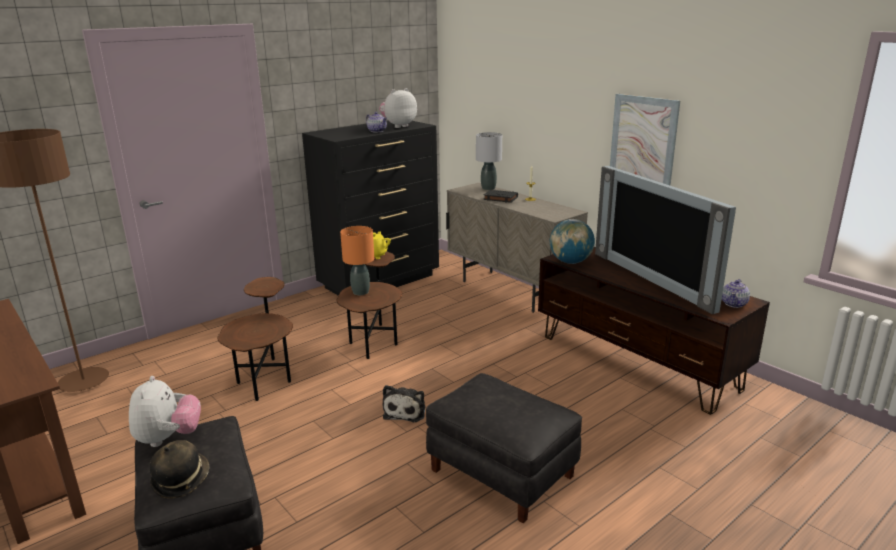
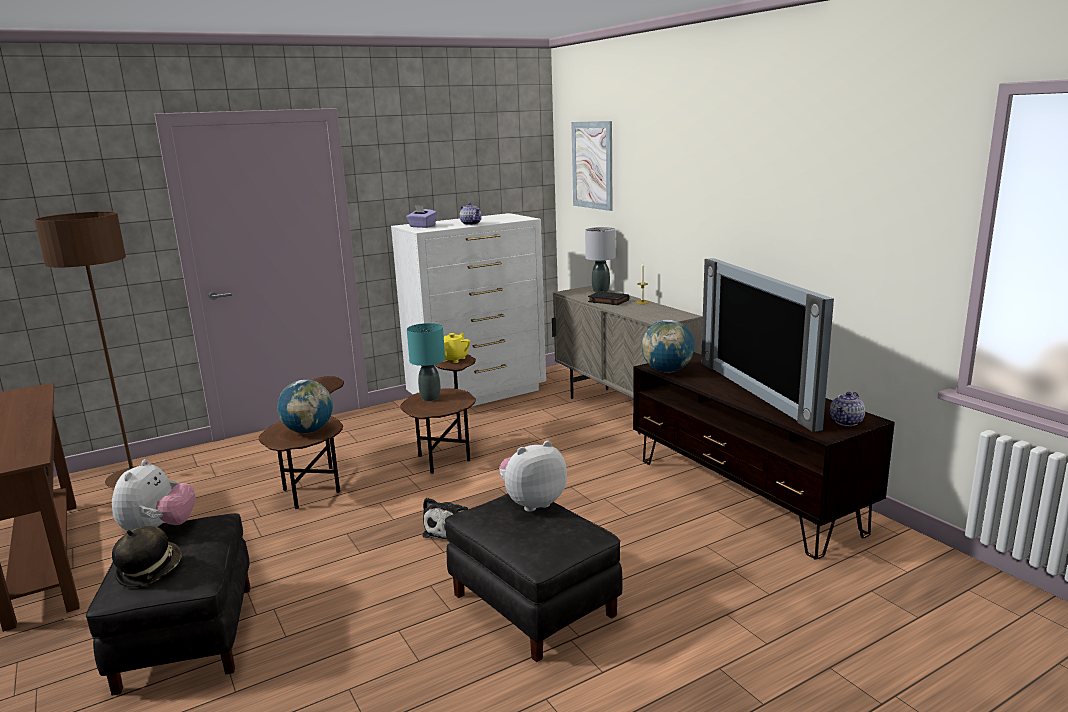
camera: 10 degrees right, 5 degrees down
black dresser [302,121,439,295] -> white dresser [391,213,546,406]
orange table lamp [340,226,374,295] -> turquoise table lamp [407,323,445,401]
plush toy [379,88,417,128] -> plush toy moved to [499,441,567,512]
picture [610,94,680,186] -> picture moved to [571,121,612,211]
none -> globe [277,379,333,433]
none -> purple tissue box [406,205,437,228]

